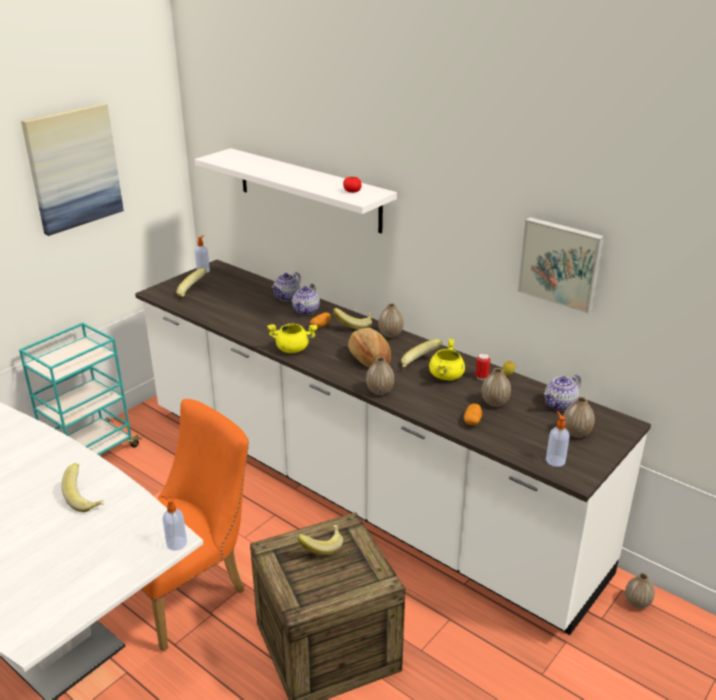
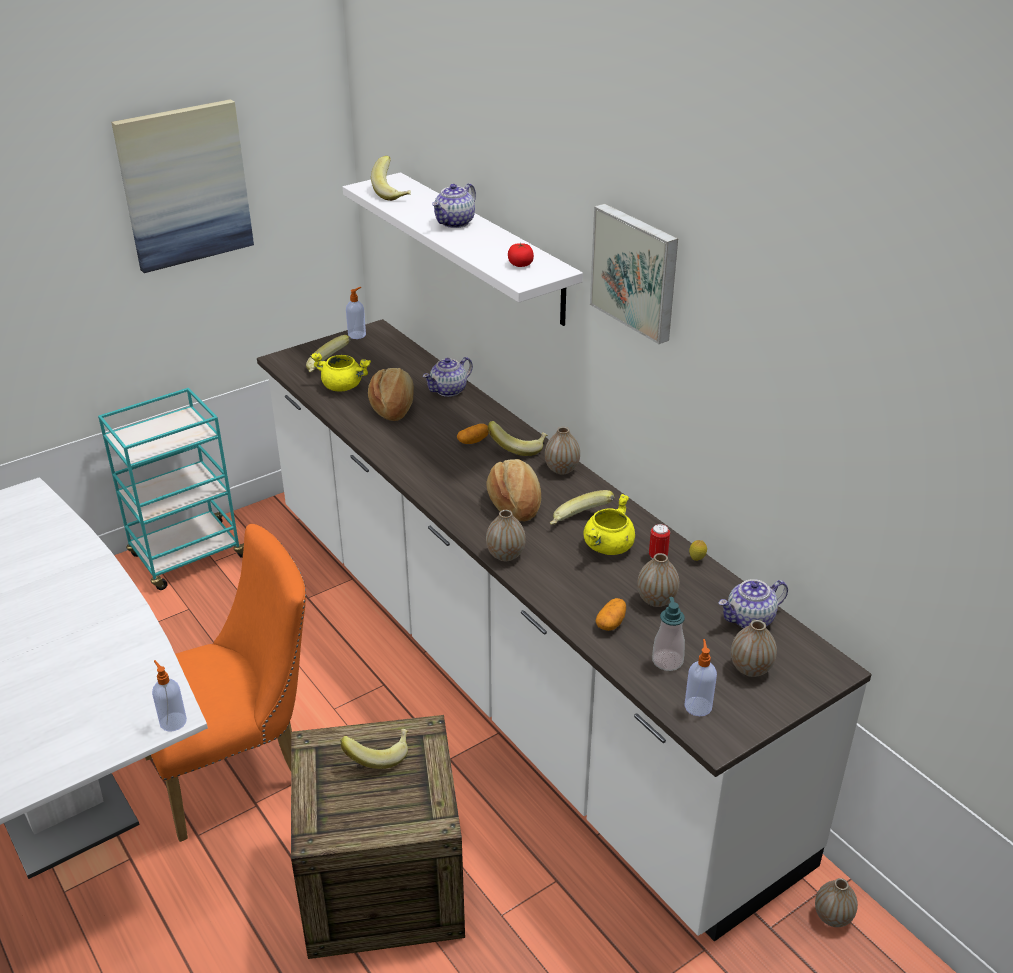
camera: 15 degrees right, 5 degrees up
banana [62,463,103,512] -> banana moved to [371,156,411,201]
yellow cooking pot [267,324,318,353] -> yellow cooking pot moved to [310,353,371,392]
teapot [292,284,320,315] -> teapot moved to [432,183,476,228]
picture [518,217,605,313] -> picture moved to [590,204,678,344]
none -> bread [368,368,414,421]
none -> soap dispenser [652,597,685,671]

